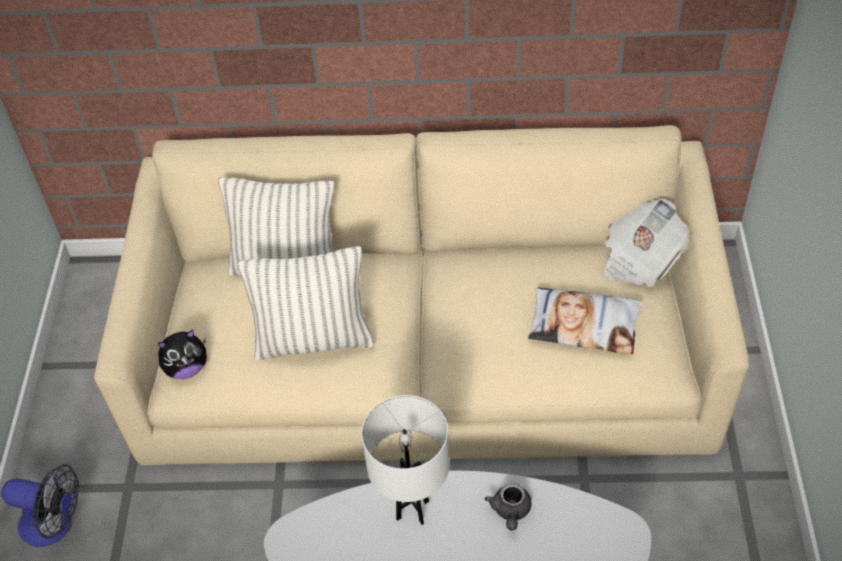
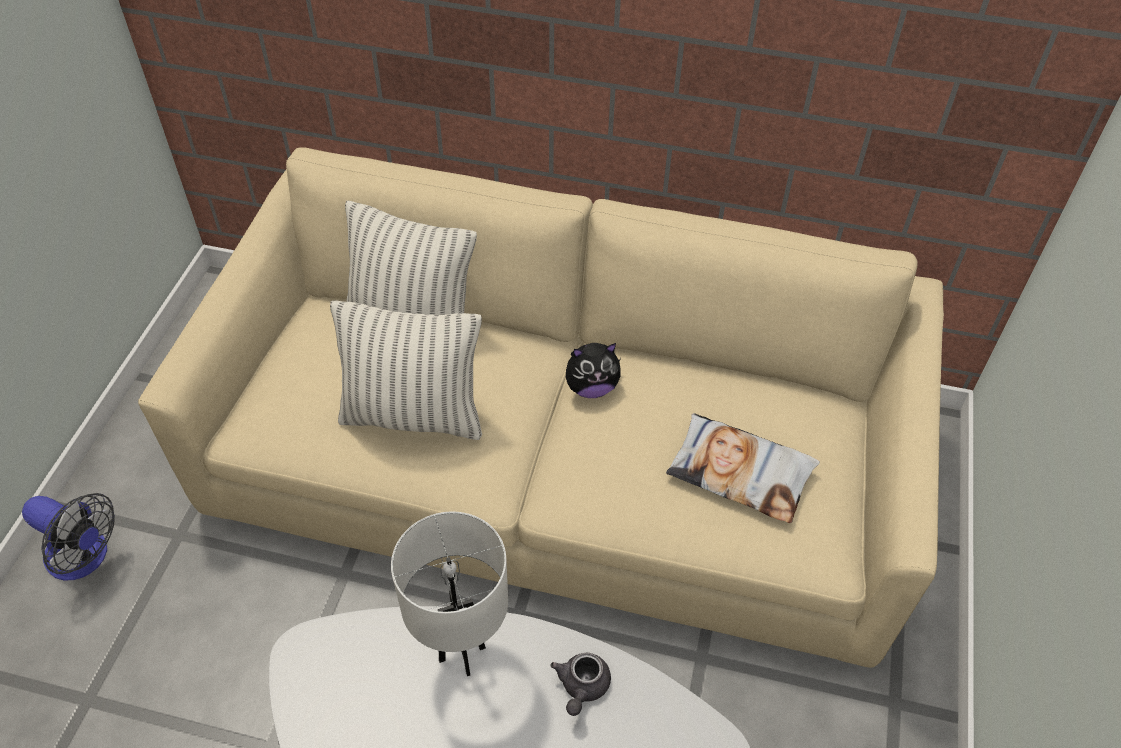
camera: 10 degrees right, 0 degrees up
plush toy [158,330,206,379] -> plush toy moved to [566,343,621,398]
newspaper [603,199,689,287] -> none

